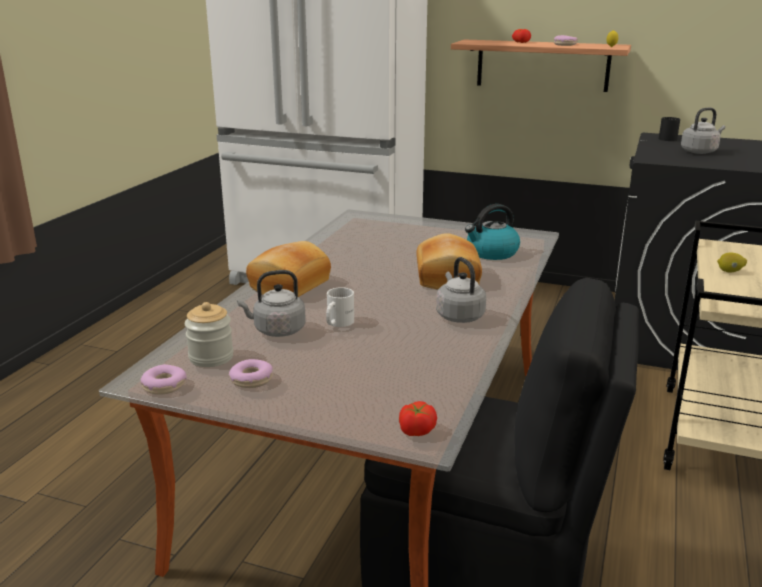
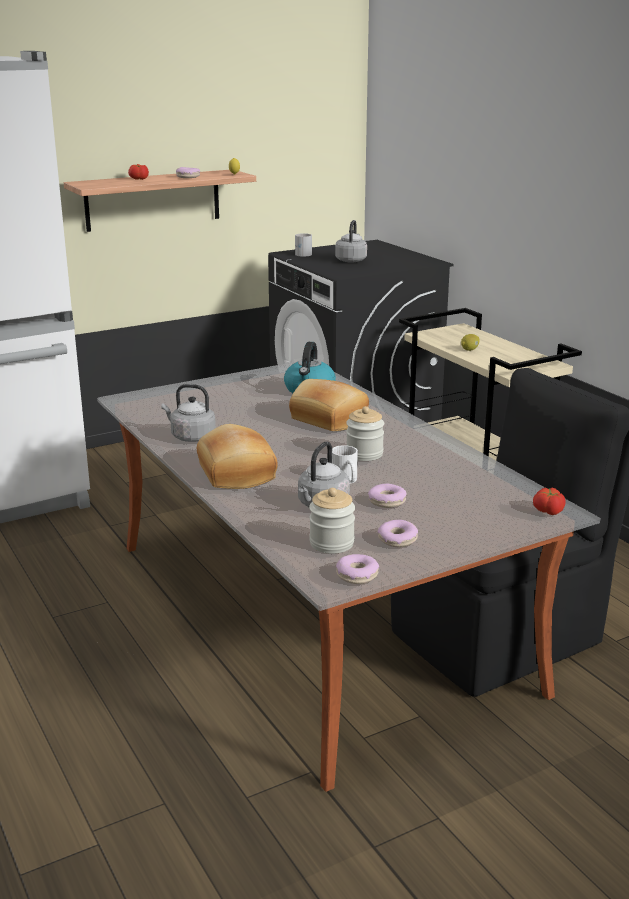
camera: 50 degrees left, 0 degrees up
grey kettle [436,257,486,323] -> grey kettle moved to [161,384,216,442]
black mug [659,117,680,141] -> white mug [295,233,312,257]
none -> jar [346,406,384,461]
none -> donut [368,484,407,508]

